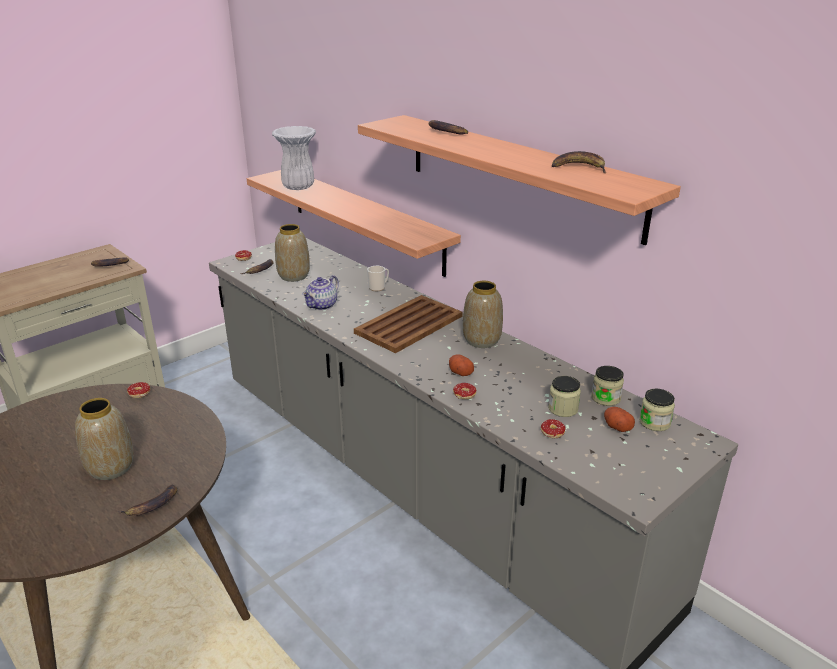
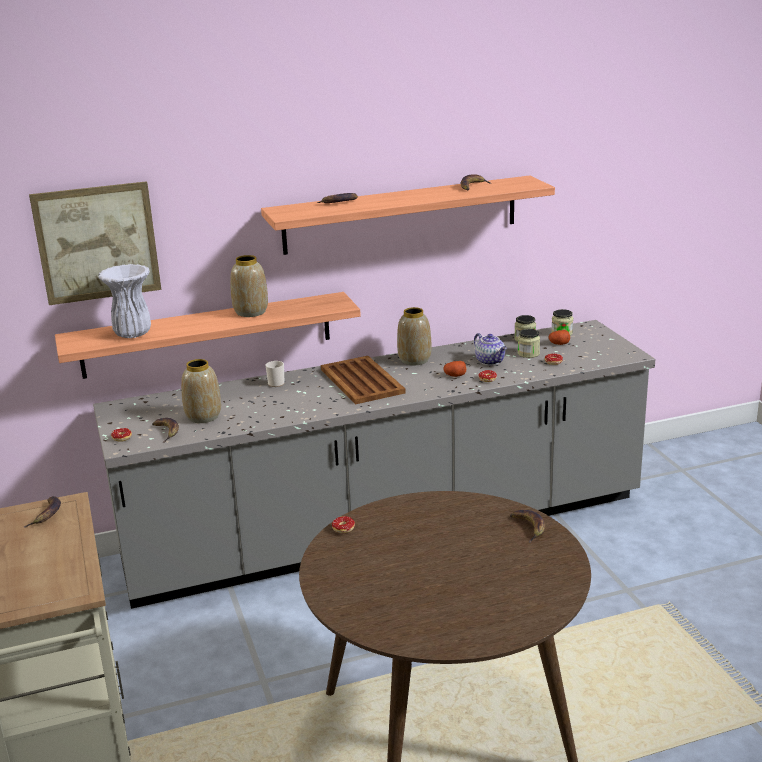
camera: 65 degrees left, 5 degrees down
vase [75,398,134,480] -> vase moved to [230,255,268,317]
teapot [302,275,339,310] -> teapot moved to [474,333,507,365]
none -> picture [29,181,161,305]

